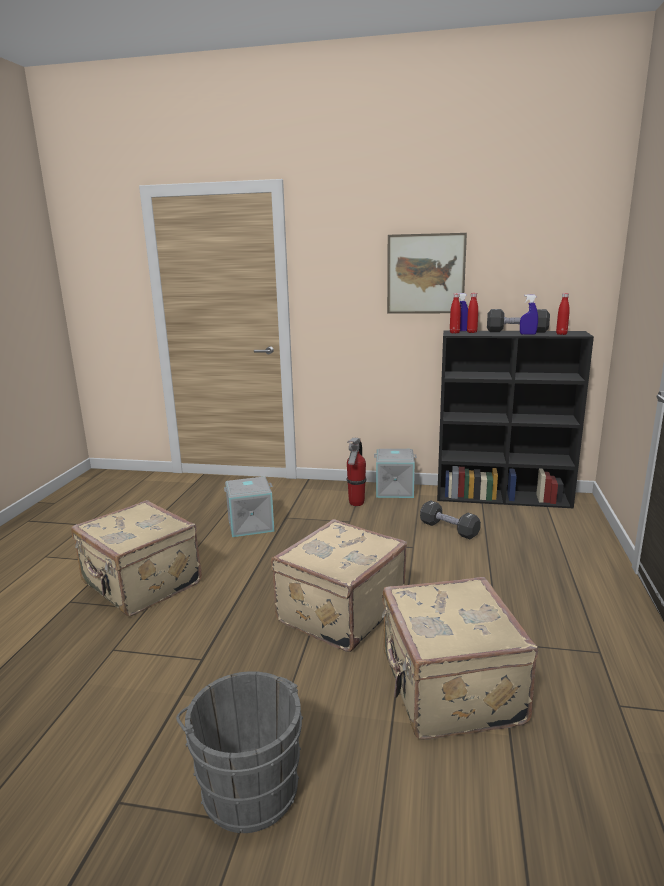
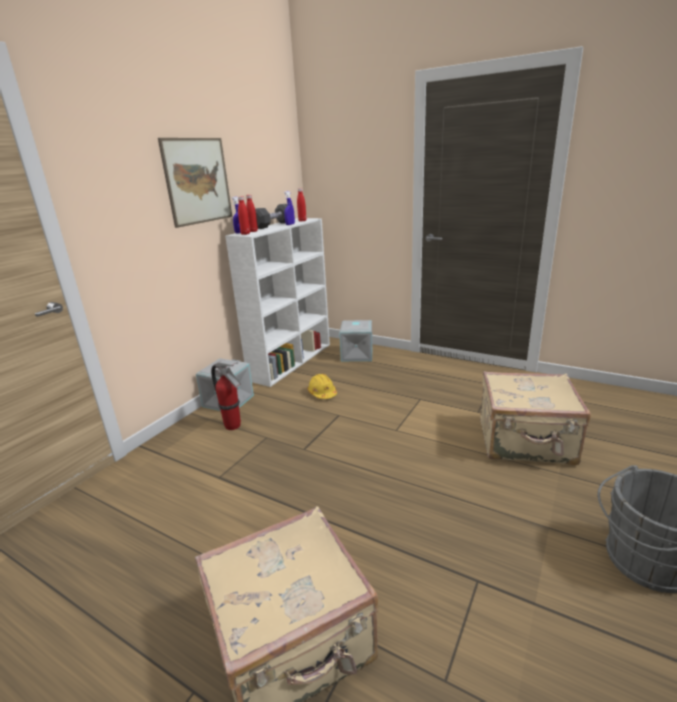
camera: 70 degrees left, 5 degrees up
grey storage box [224,477,275,537] -> grey storage box moved to [339,320,373,361]
beige suitcase [271,519,407,652] -> none
black dumbbell [420,500,481,539] -> yellow hard hat [308,374,337,399]
black bookcase [437,331,594,508] -> white bookcase [225,218,330,387]

